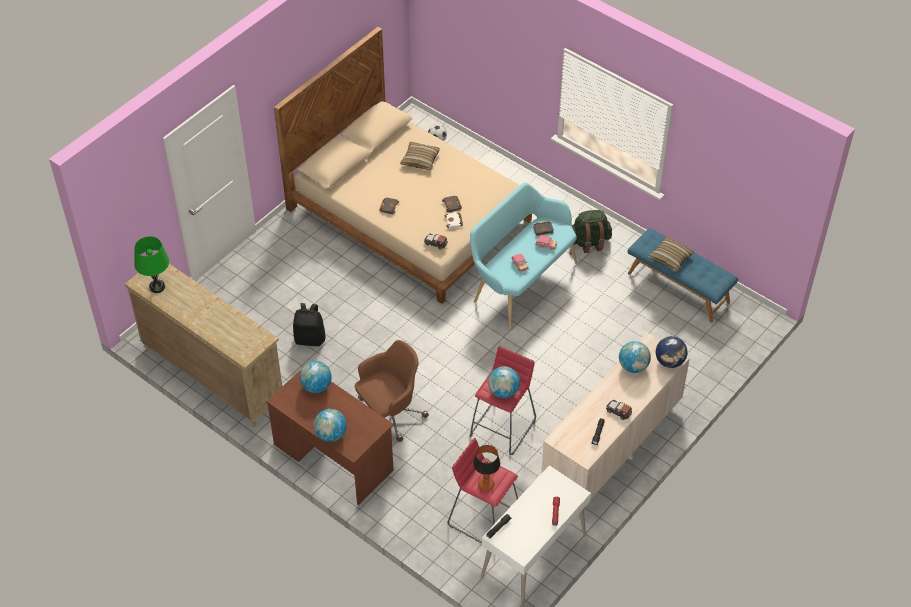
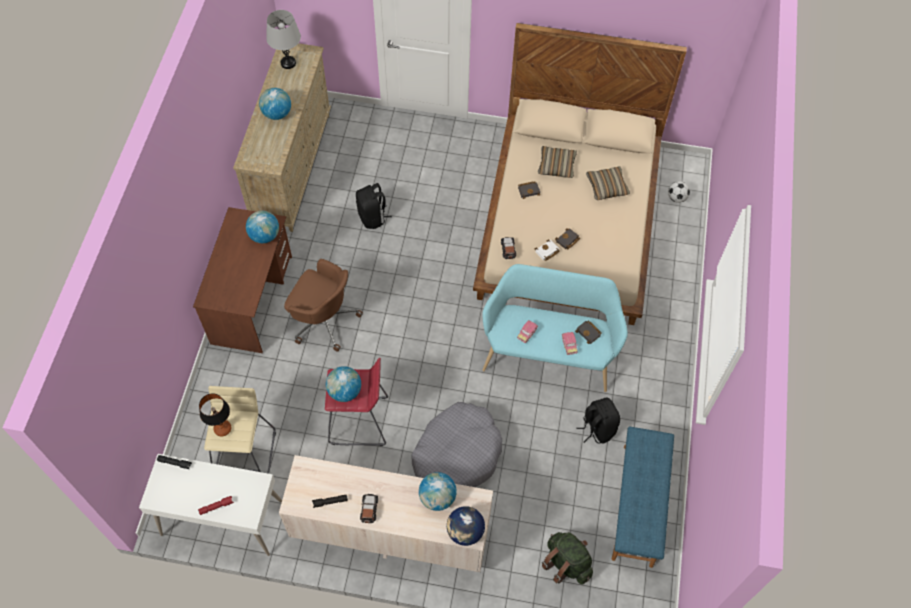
camera: 60 degrees right, 10 degrees up
green table lamp [134,236,169,293] -> grey table lamp [266,10,301,69]
globe [314,409,347,442] -> globe moved to [259,88,291,120]
red stool [447,438,518,544] -> beige stool [204,386,276,474]
green backpack [572,210,612,253] -> green backpack moved to [542,532,593,584]
pillow [648,236,694,272] -> pillow moved to [538,146,577,178]
none -> grey dog bed [411,402,502,487]
none -> black backpack [576,397,620,444]

